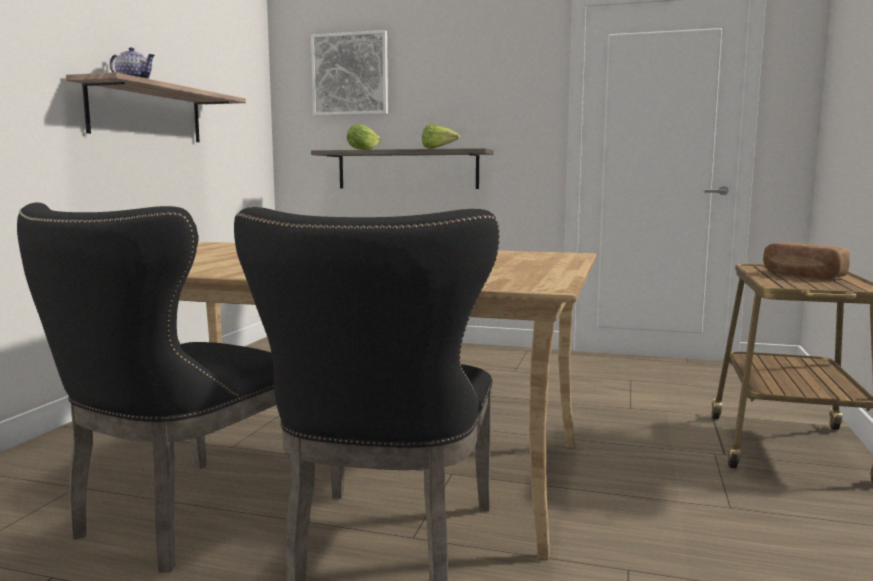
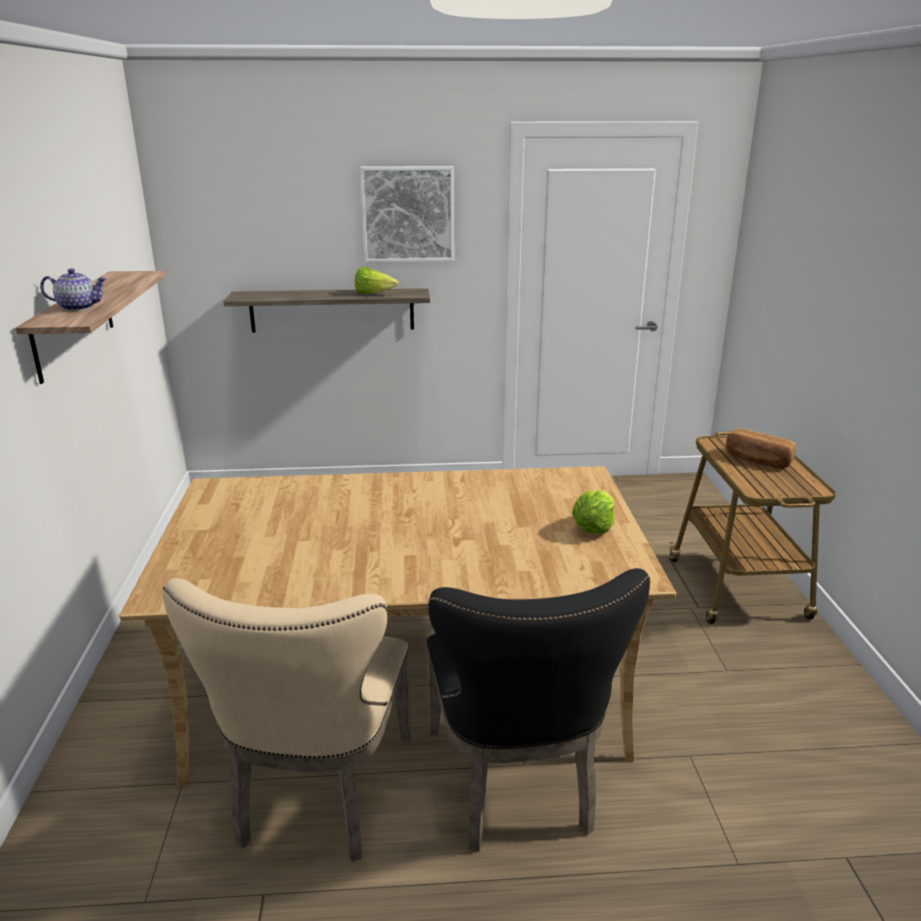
camera: 20 degrees left, 15 degrees up
black chair [17,203,277,573] -> beige chair [163,578,411,862]
picture [311,30,388,116] -> picture moved to [360,166,454,263]
lettuce [347,124,381,150] -> lettuce moved to [572,490,615,534]

